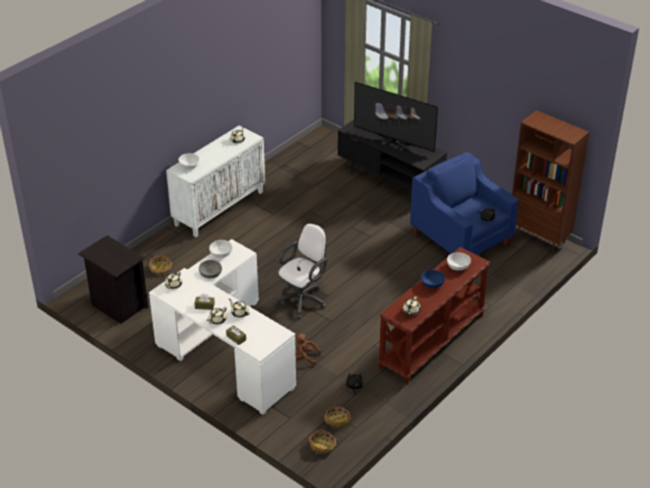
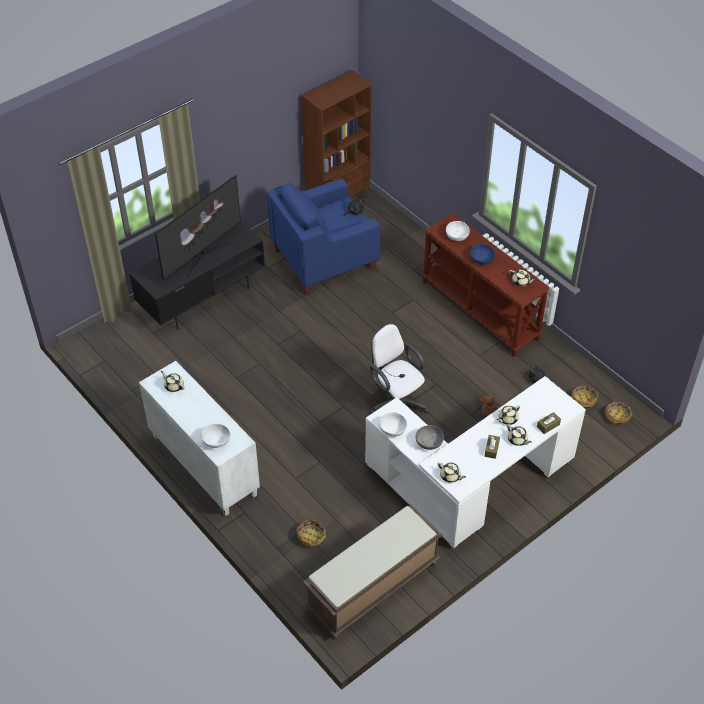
camera: 80 degrees left, 10 degrees up
black nightstand [78,235,148,324] -> brown bench [303,505,442,639]

